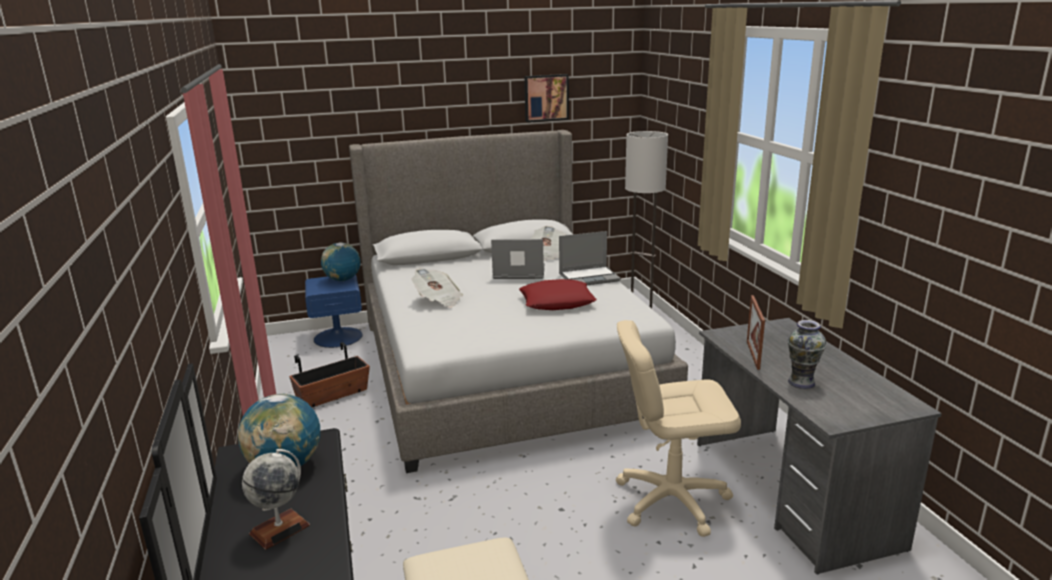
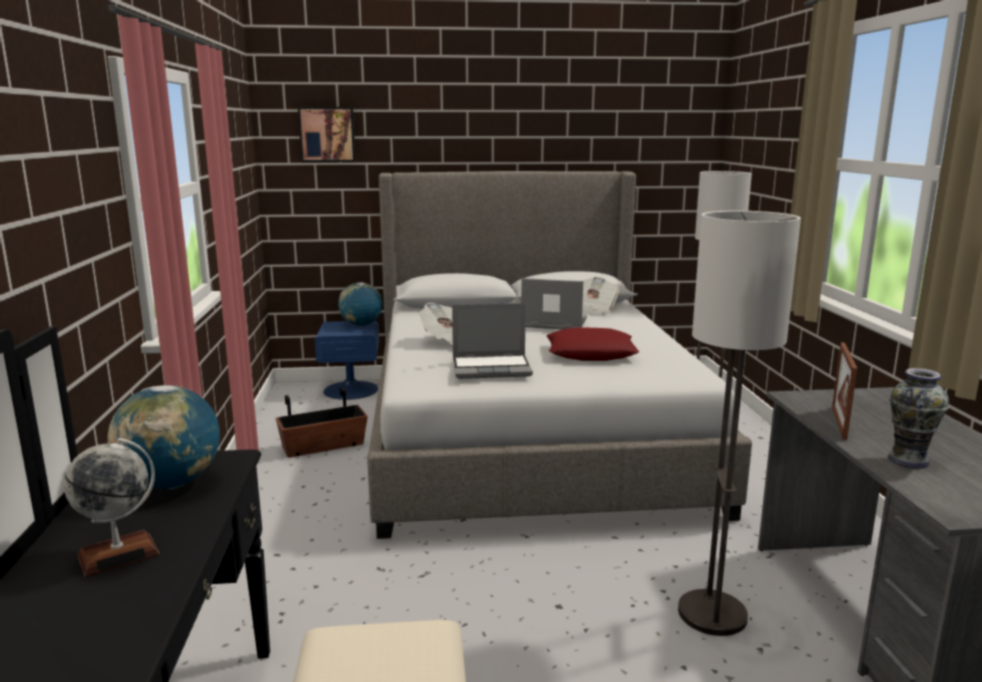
camera: 10 degrees right, 5 degrees down
picture [524,74,569,122] -> picture moved to [298,107,356,162]
laptop [559,231,621,285] -> laptop moved to [452,303,533,379]
beige office chair [616,320,741,537] -> floor lamp [678,211,801,636]

